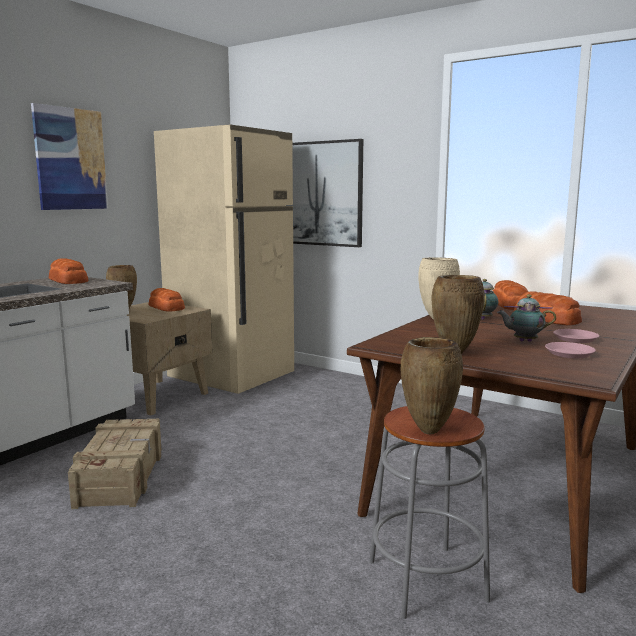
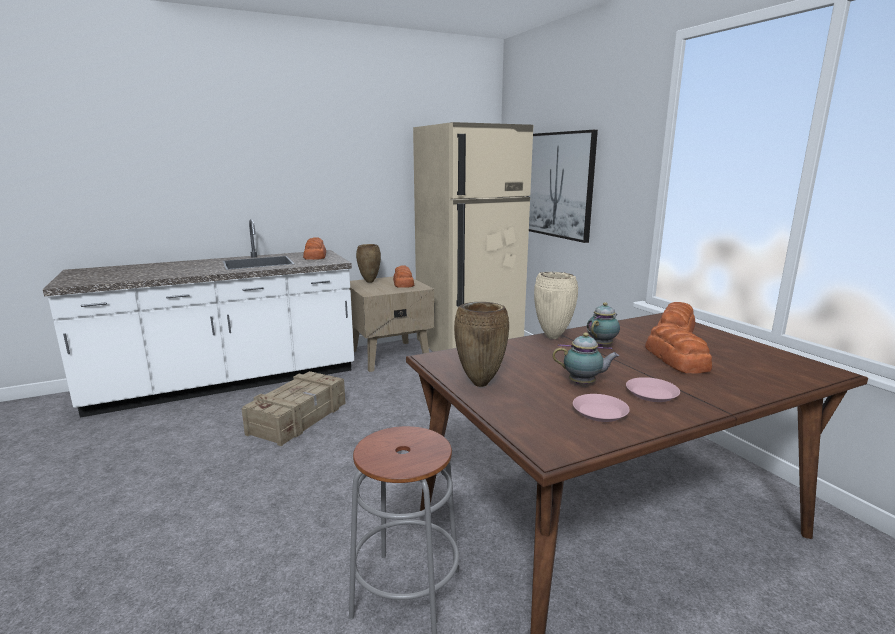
camera: 30 degrees right, 5 degrees up
picture [31,103,108,210] -> none
brown vase [401,337,463,434] -> none
teapot [497,294,556,342] -> teapot turned 150 degrees clockwise [552,332,619,384]

